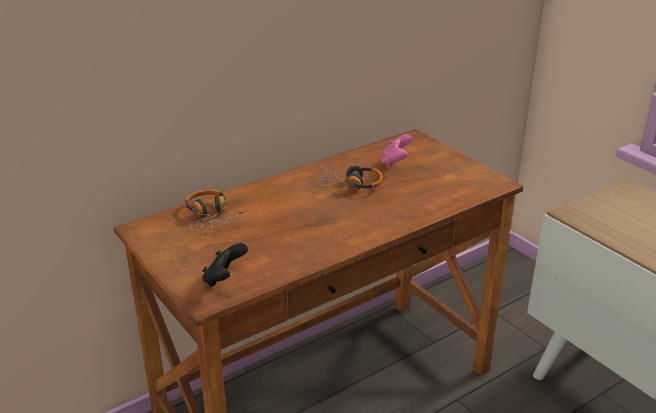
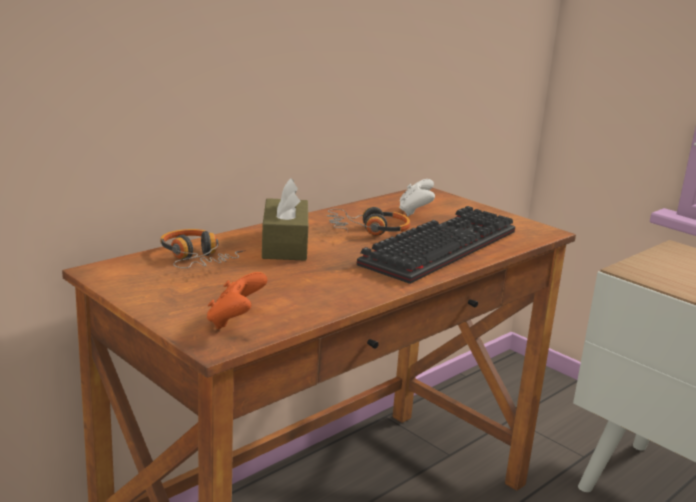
camera: 10 degrees left, 10 degrees down
black game controller [202,243,248,287] -> orange game controller [207,272,267,329]
pink game controller [381,134,412,168] -> white game controller [399,179,435,216]
none -> brown tissue box [262,178,308,261]
none -> keyboard [357,206,515,284]

